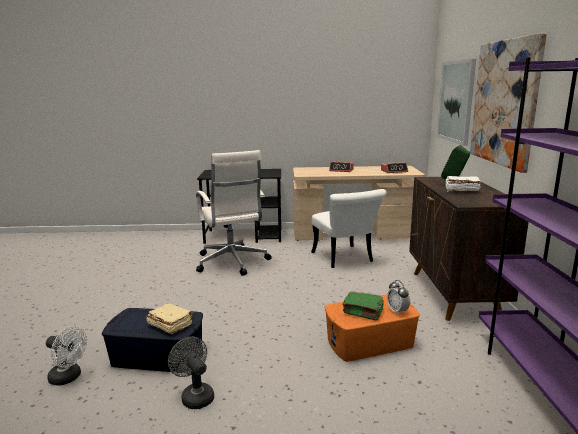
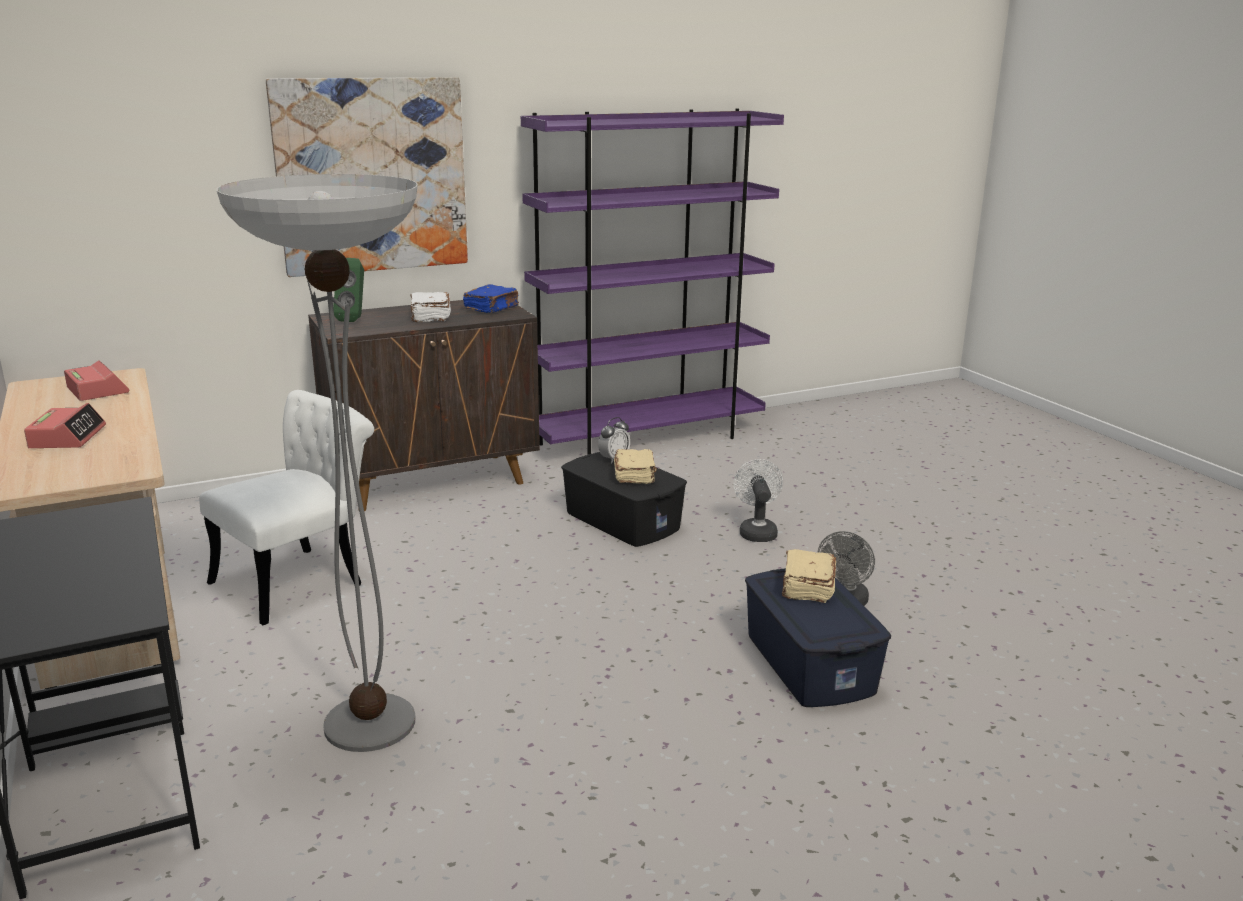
camera: 115 degrees left, 5 degrees up
white fan [46,327,87,386] -> white fan moved to [733,459,783,542]
white office chair [196,150,272,276] -> floor lamp [217,174,418,752]
orange storage box [325,294,420,362] -> black storage box [561,452,687,547]
green book [342,291,384,321] -> beige book [614,449,657,484]
picture [436,59,476,146] -> none
none -> blue book [463,284,519,313]

